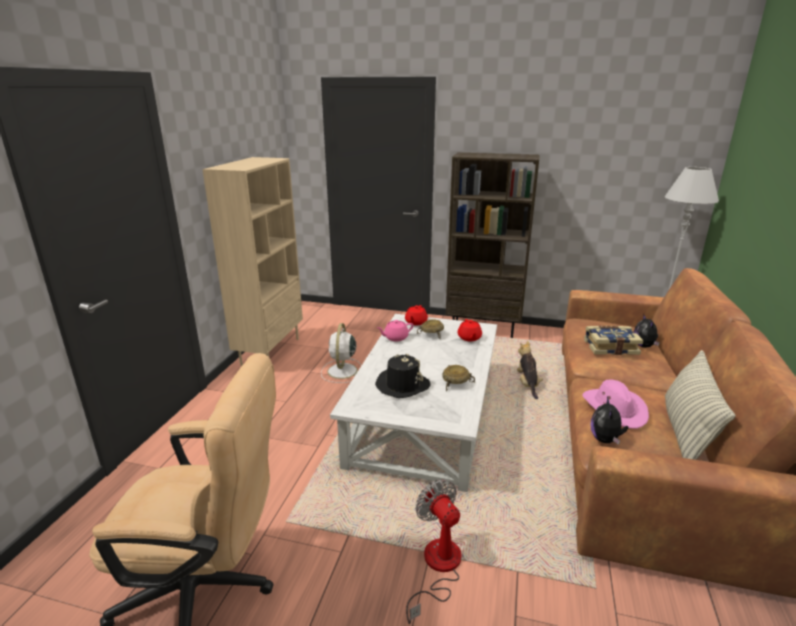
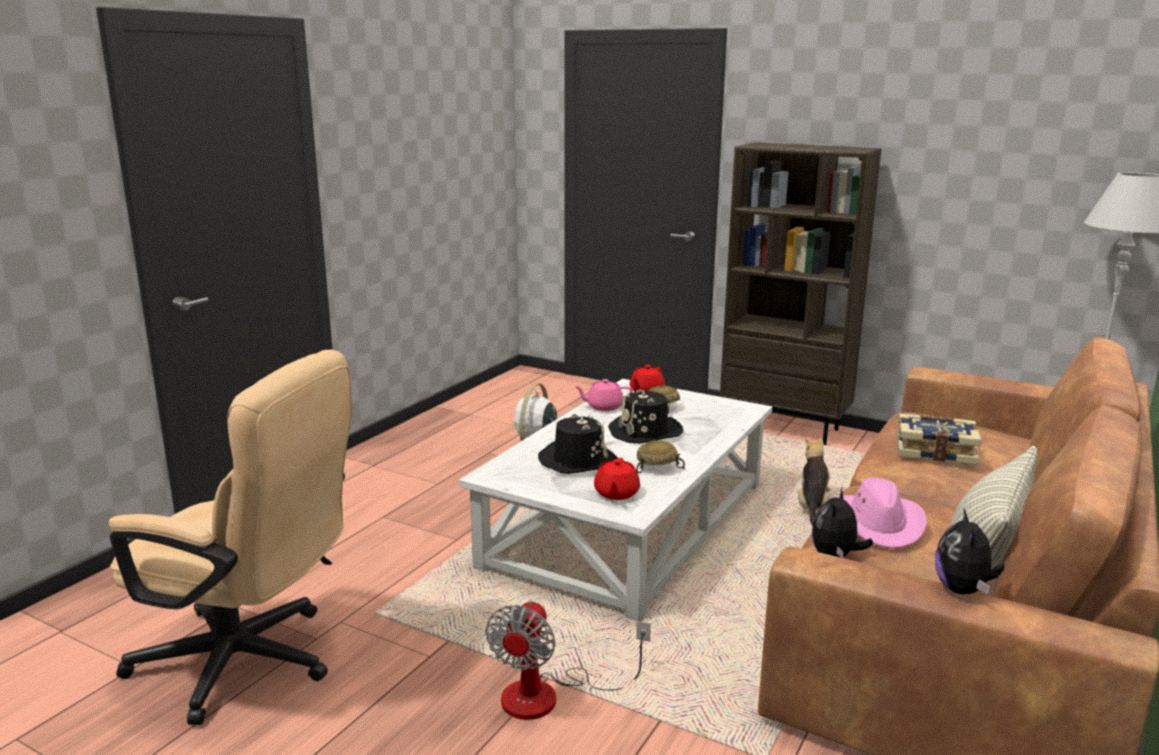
camera: 15 degrees right, 5 degrees down
beige bookcase [202,157,303,366] -> none
fan [406,479,461,624] -> fan turned 150 degrees counterclockwise [485,600,651,720]
red teapot [458,319,482,341] -> red teapot moved to [594,458,640,500]
plush toy [633,315,660,348] -> plush toy moved to [935,509,1005,594]
none -> black hat [608,389,683,443]

